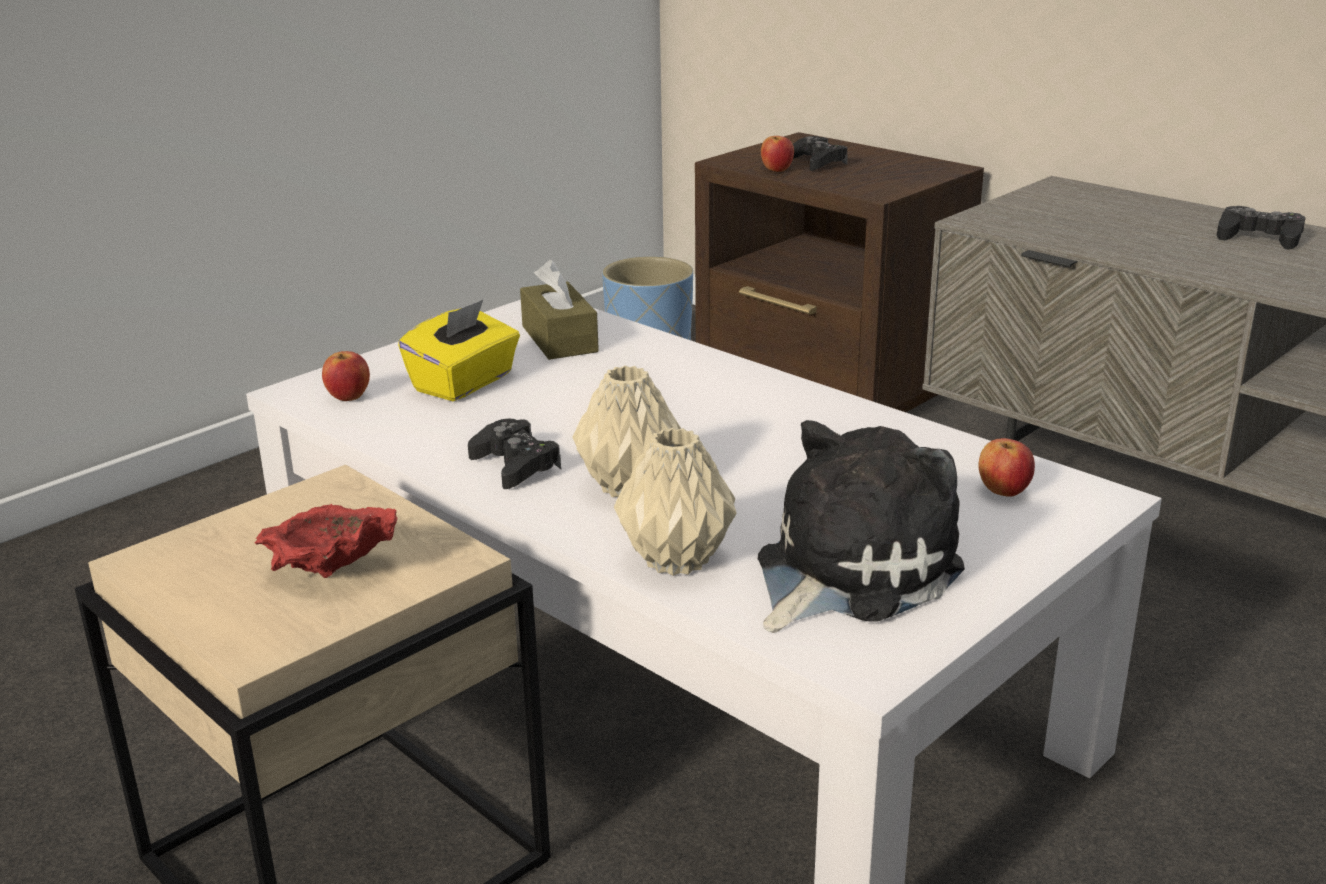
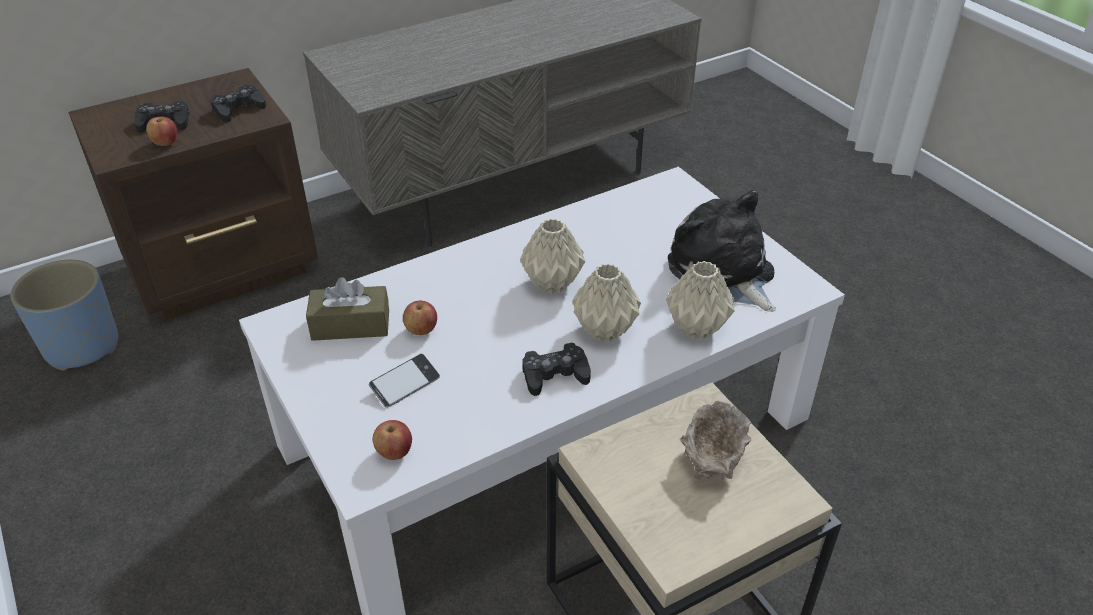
camera: 75 degrees left, 15 degrees up
red bowl [254,504,398,578] -> beige bowl [680,401,751,479]
yellow tissue box [398,300,520,401] -> phone [369,354,440,408]
apple [978,438,1035,497] -> apple moved to [403,301,437,335]
black game controller [1217,206,1305,250] -> black game controller moved to [210,84,266,123]
none -> beige vase [520,218,585,294]

